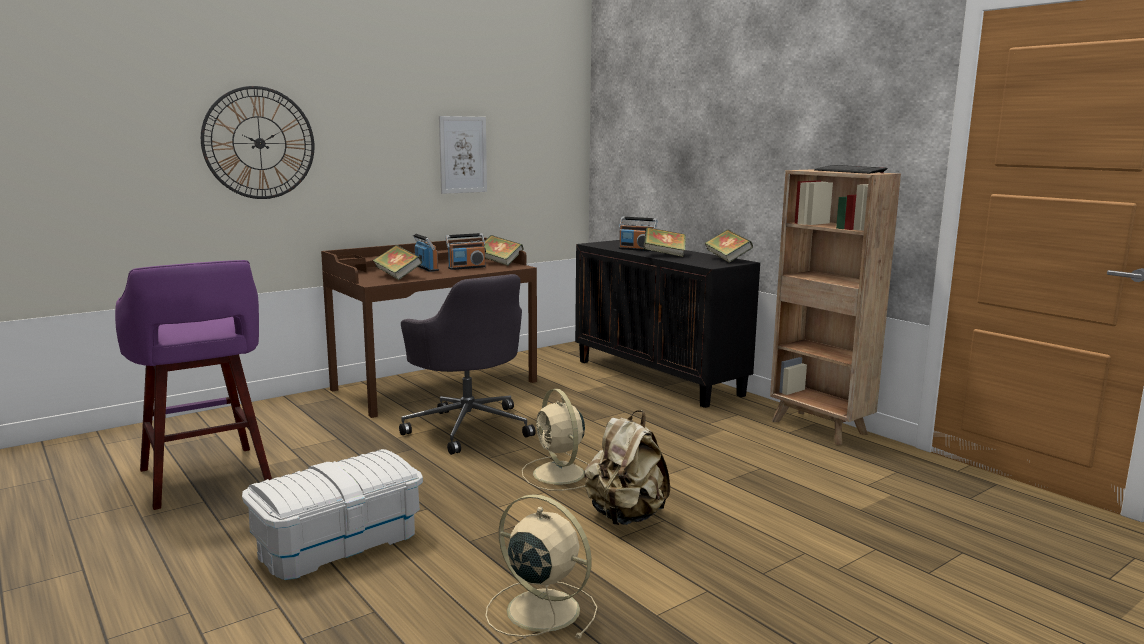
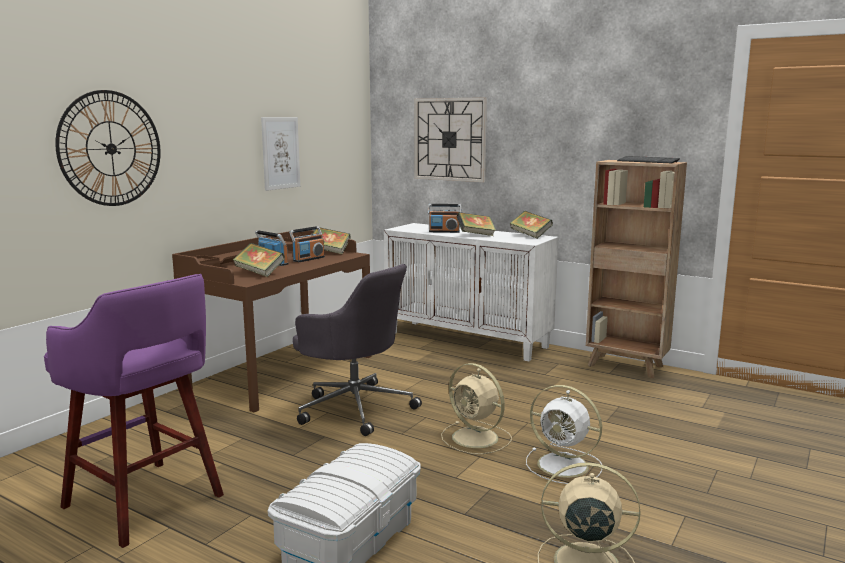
camera: 20 degrees left, 0 degrees up
black cabinet [575,240,760,408] -> white cabinet [384,223,559,361]
beige backpack [584,410,670,525] -> white fan [526,385,602,484]
none -> wall clock [414,97,487,182]

